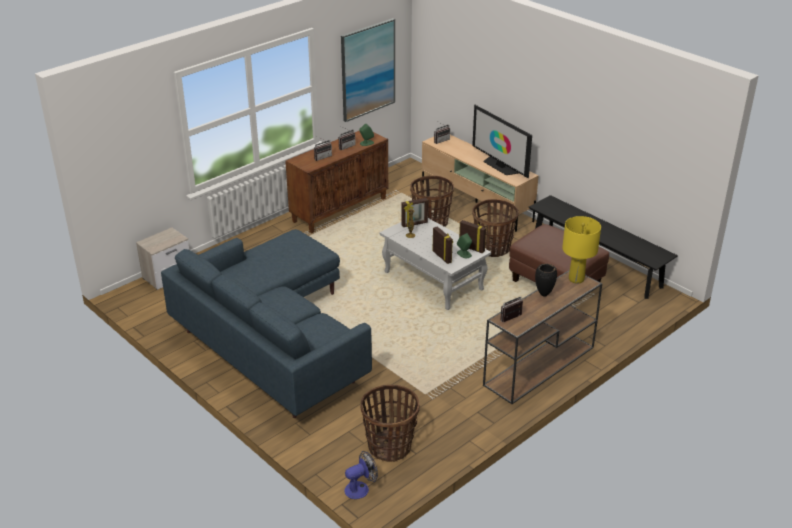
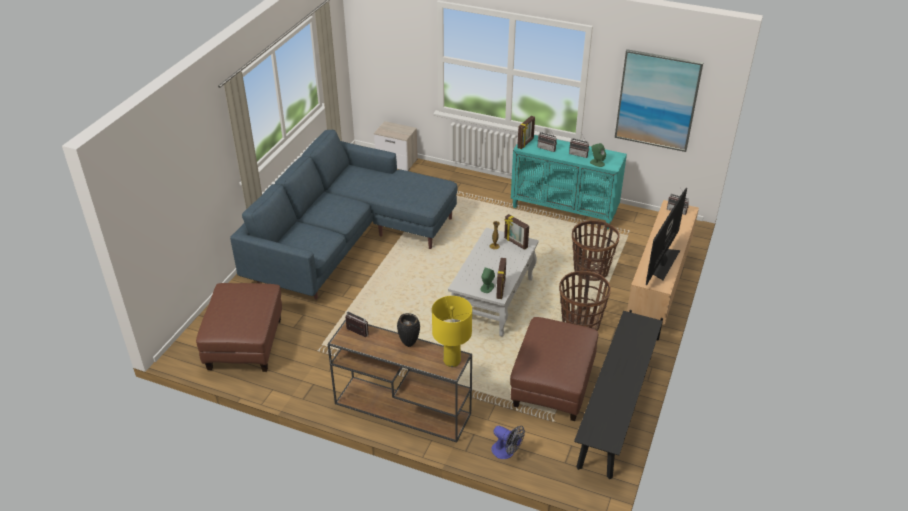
camera: 65 degrees right, 5 degrees up
brown cabinet [285,131,388,233] -> turquoise cabinet [511,135,627,230]
fan [344,451,378,499] -> fan moved to [491,426,525,459]
basket [361,385,420,462] -> brown ottoman [196,283,282,372]
picture frame [432,227,453,264] -> picture frame moved to [517,116,535,149]

